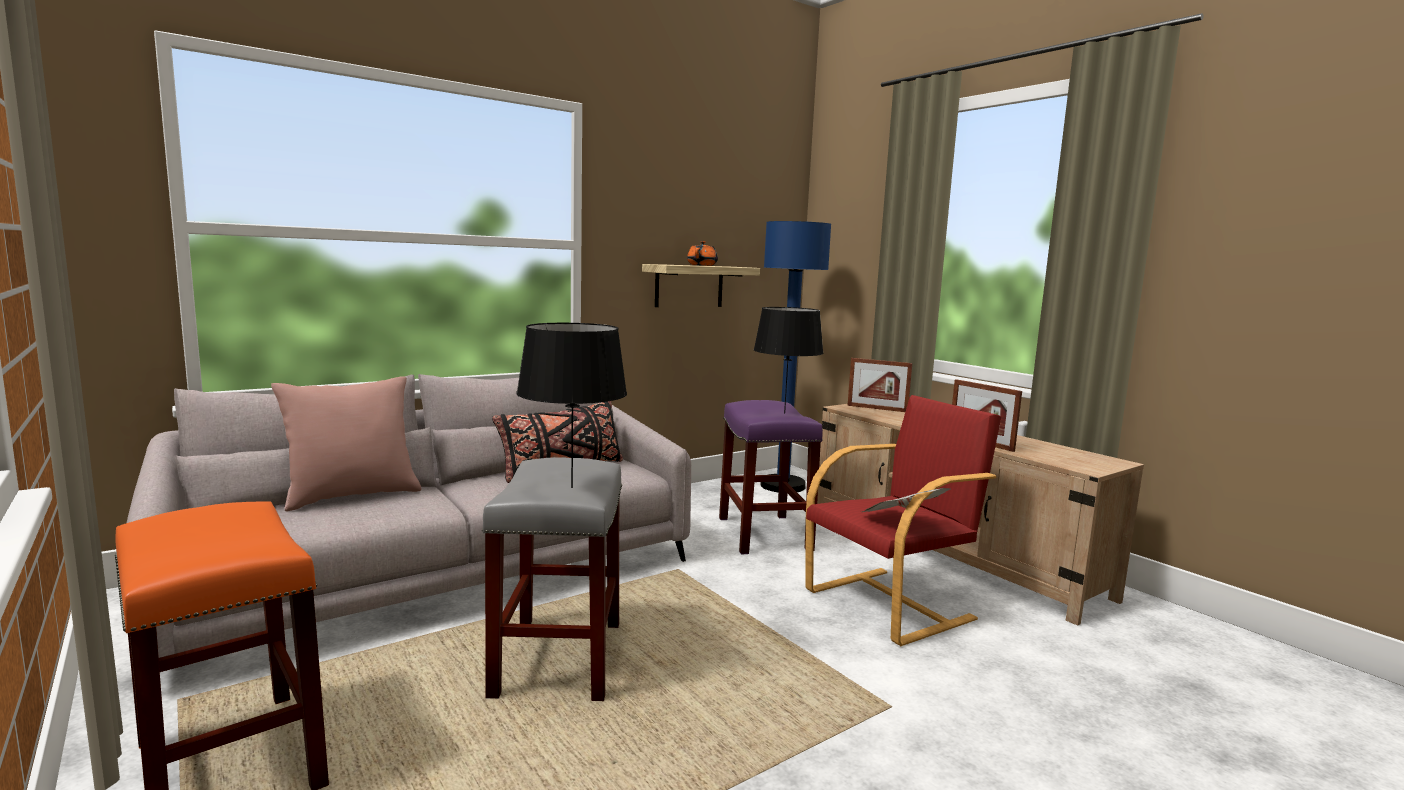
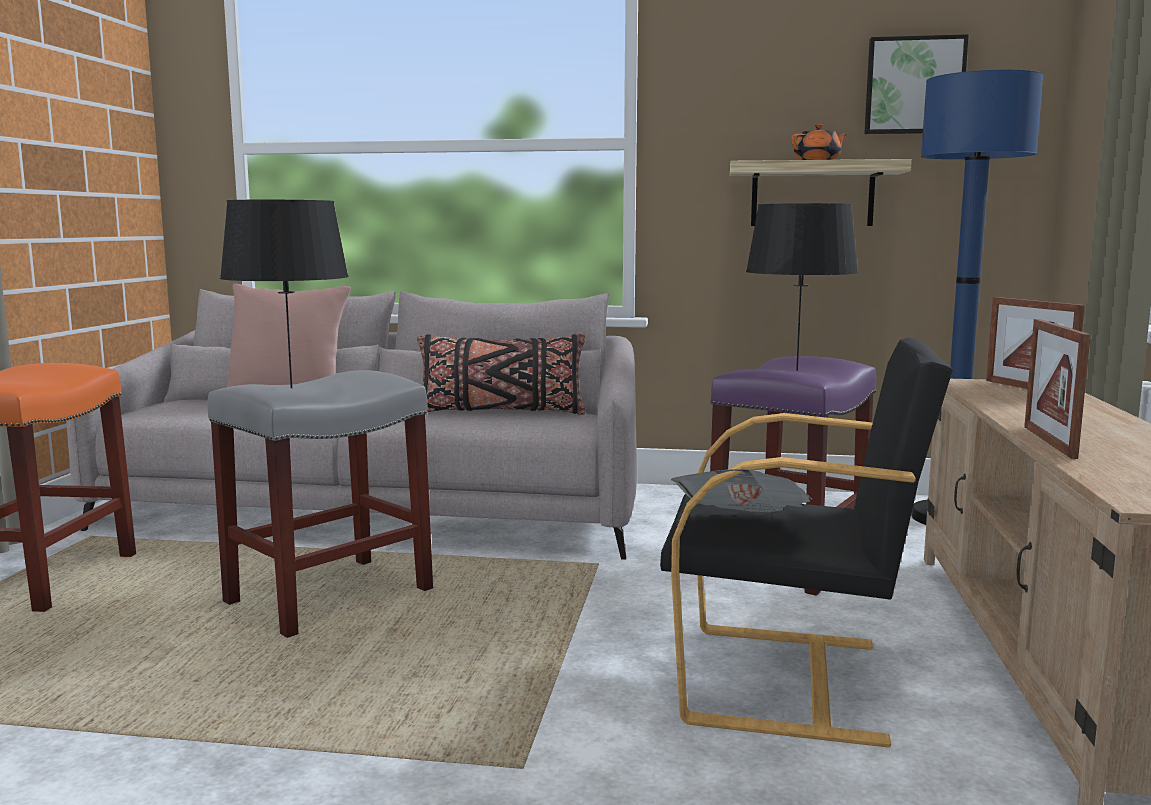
camera: 45 degrees right, 0 degrees up
red armchair [805,395,1001,646] -> black armchair [660,337,953,748]
none -> picture [864,34,969,134]

